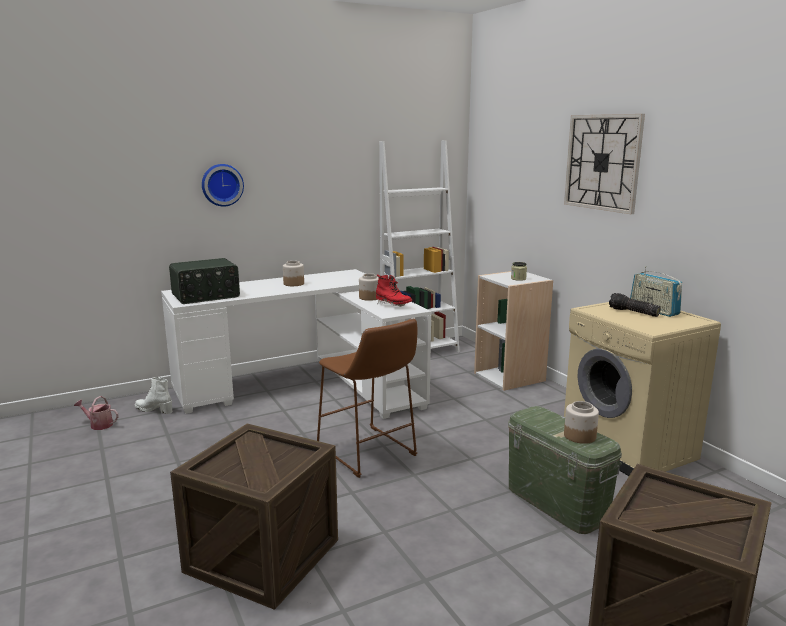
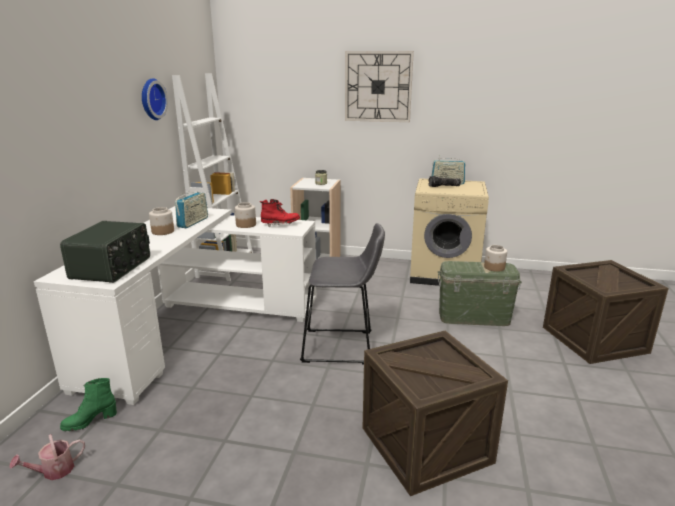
camera: 50 degrees left, 5 degrees up
white boot [135,377,172,414] -> green boot [60,378,117,431]
wall clock [202,164,244,207] -> wall clock moved to [142,78,168,120]
brown stool [317,319,417,478] -> grey stool [300,223,385,364]
none -> radio [175,192,208,228]

